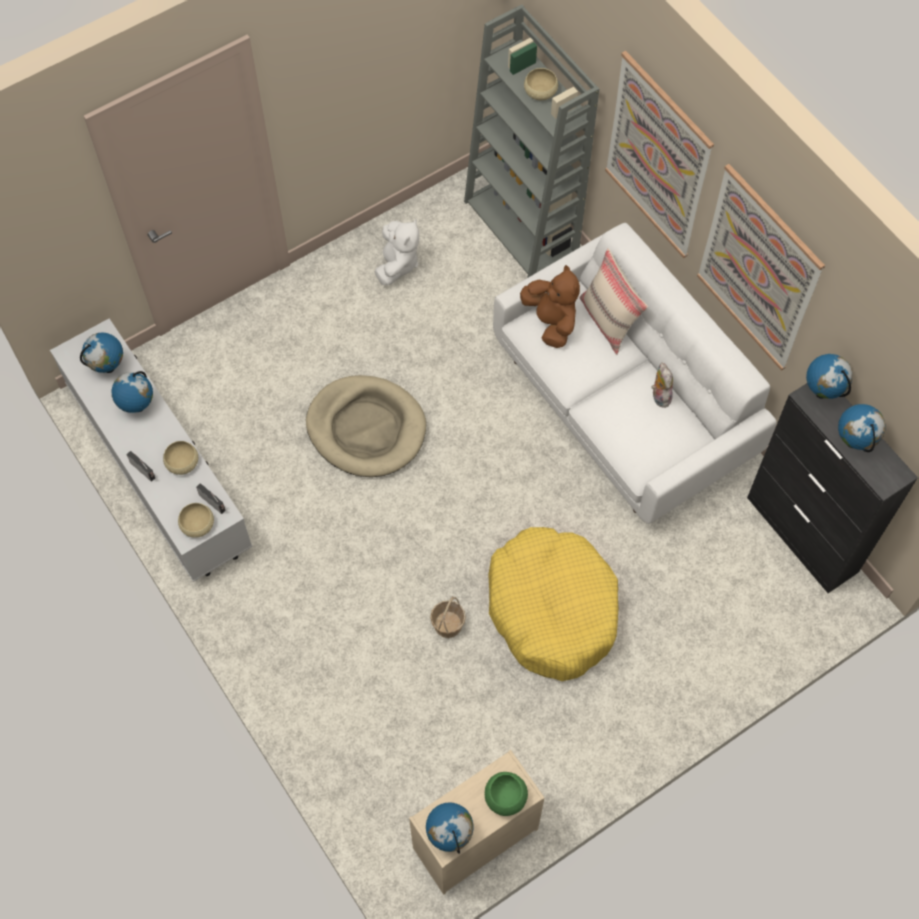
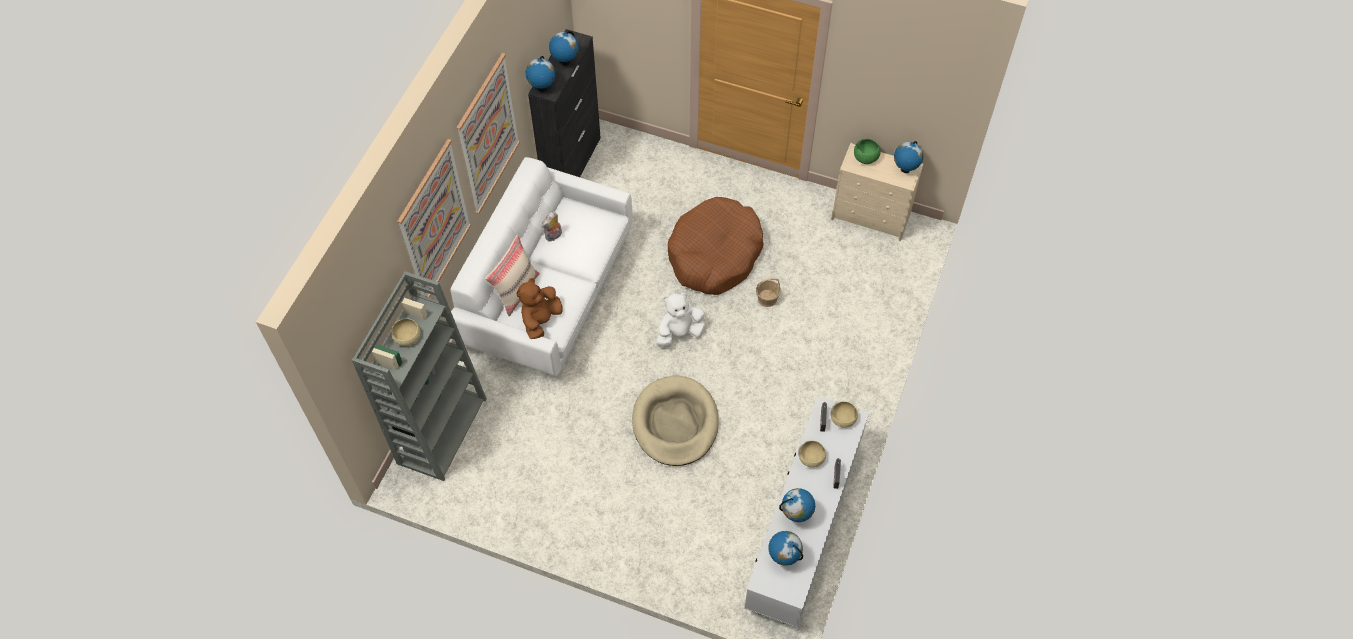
camera: 125 degrees left, 5 degrees down
white plush toy [375,218,419,285] -> white plush toy moved to [656,293,706,347]
yellow dog bed [488,527,619,681] -> brown dog bed [668,197,764,295]

